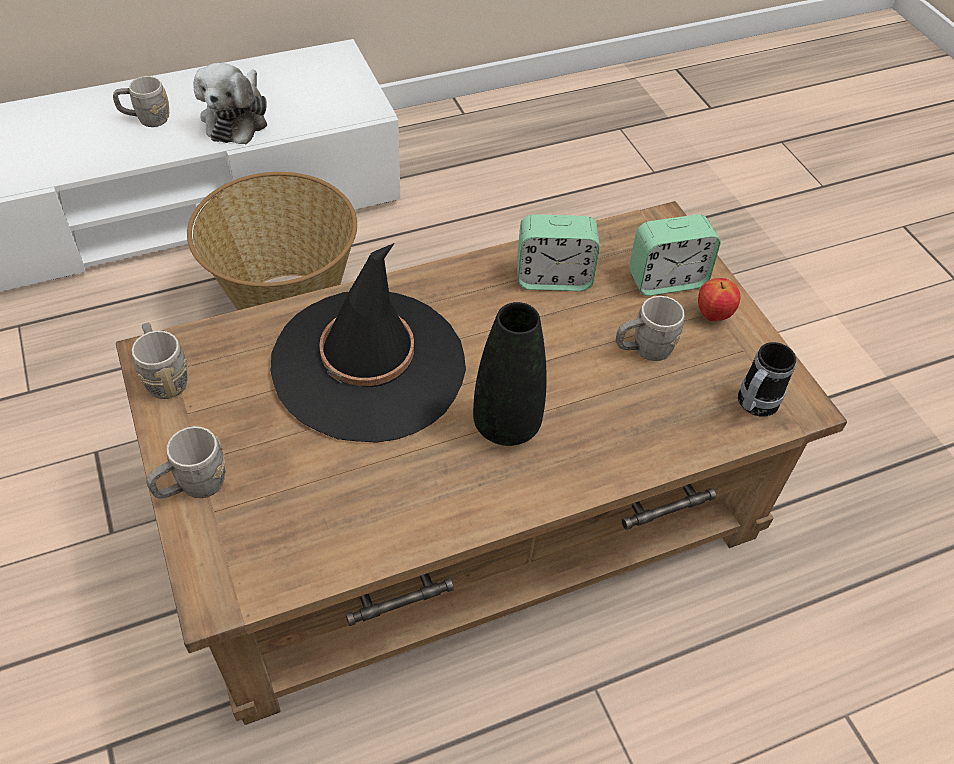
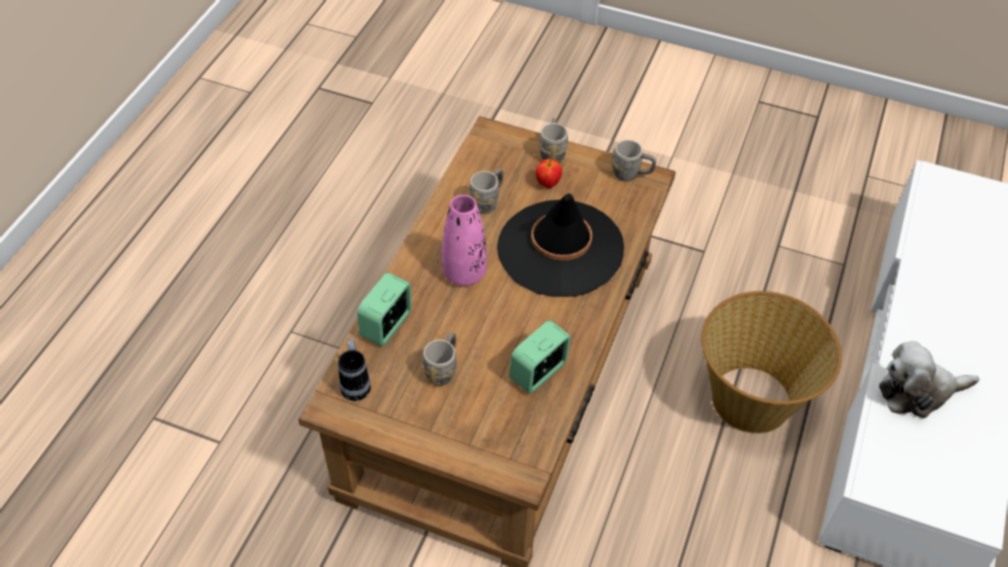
camera: 135 degrees right, 0 degrees up
grey mug [113,76,169,127] -> grey mug moved to [469,169,503,214]
plush toy [193,63,267,144] -> plush toy turned 60 degrees counterclockwise [879,341,979,418]
black vase [473,302,547,446] -> pink vase [442,195,487,286]
alarm clock [629,214,721,296] -> alarm clock moved to [357,272,412,346]
apple [698,278,740,321] -> apple moved to [536,159,562,188]

